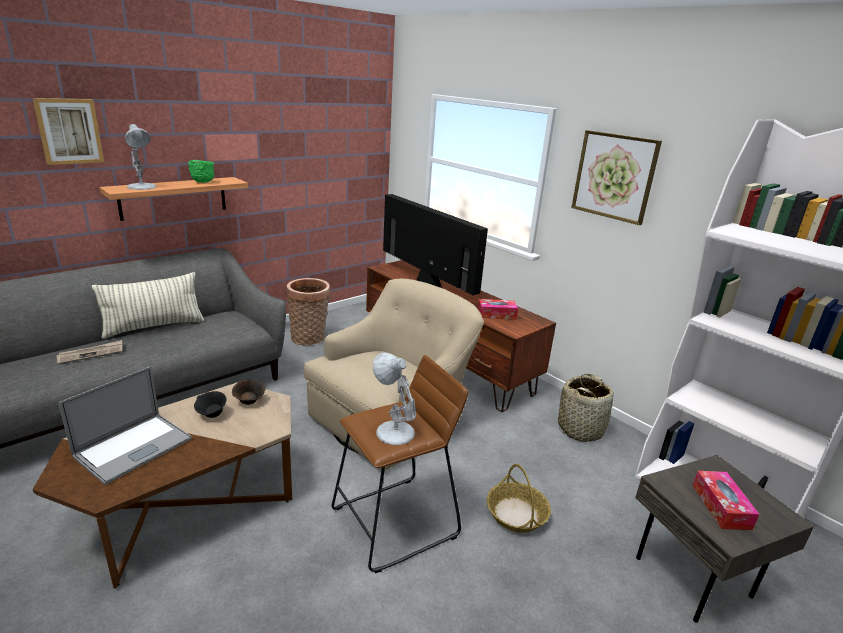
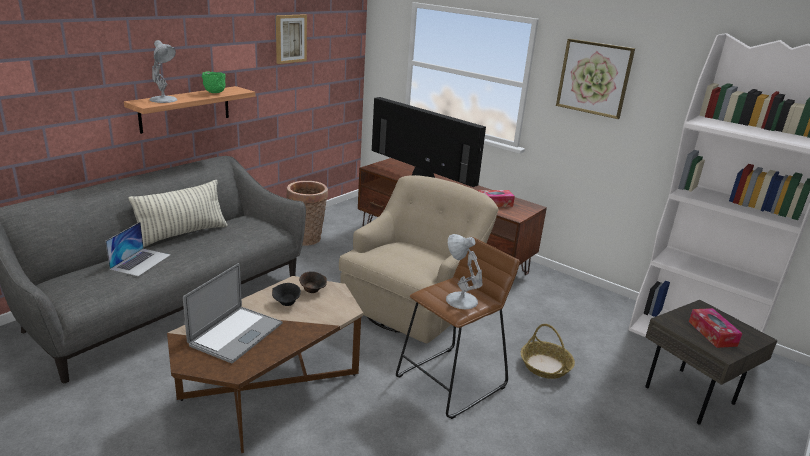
camera: 10 degrees left, 0 degrees up
picture [33,98,104,165] -> picture moved to [276,14,307,64]
newspaper [56,340,123,364] -> laptop [105,222,170,277]
basket [558,373,614,442] -> none

